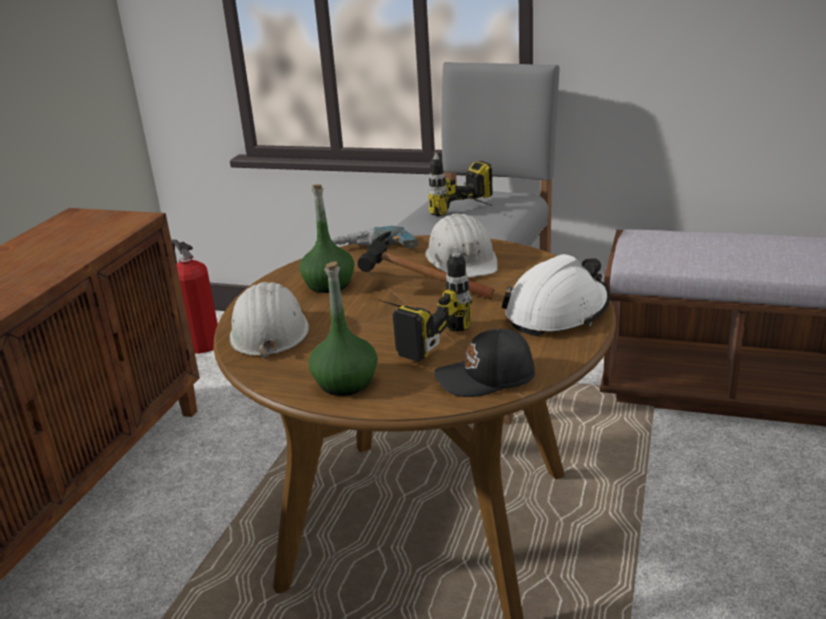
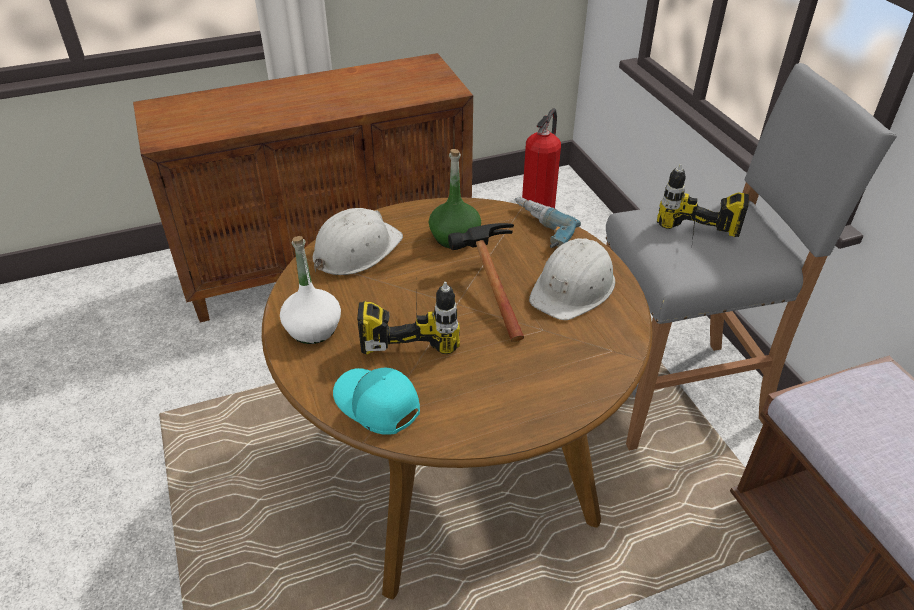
camera: 50 degrees right, 15 degrees up
green bottle [308,261,378,396] -> white bottle [280,236,341,344]
black cap [434,329,535,397] -> turquoise cap [333,368,420,435]
white hard hat [501,254,610,336] -> none

